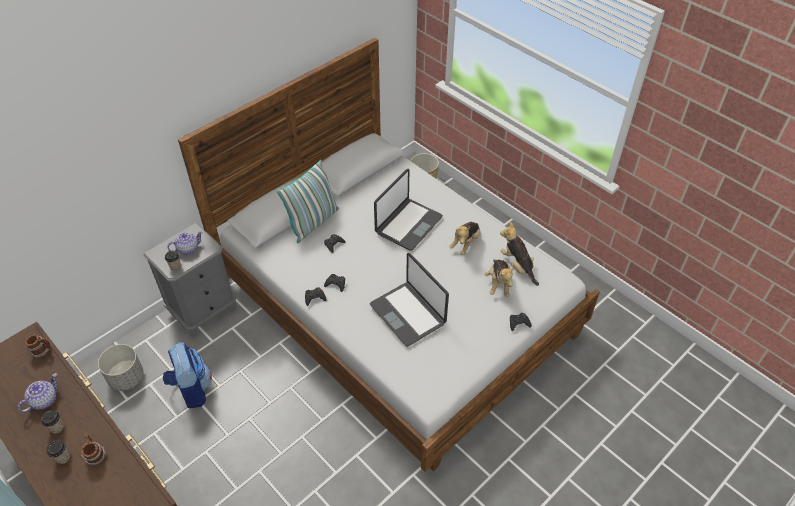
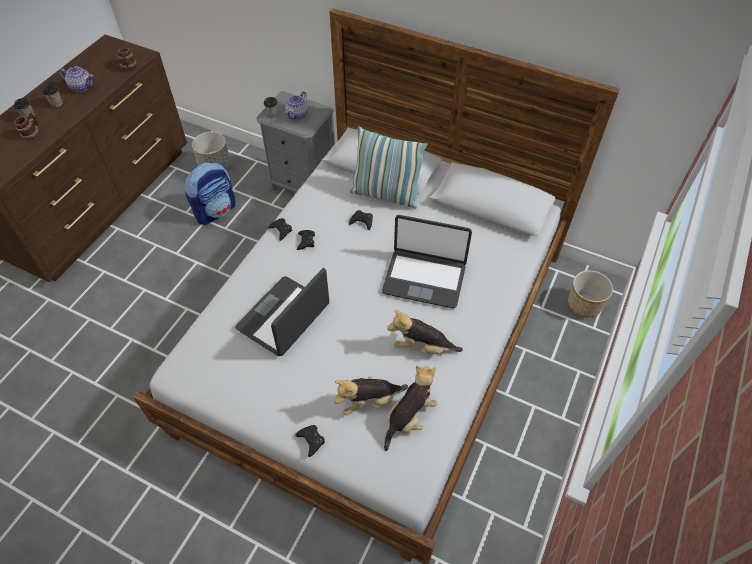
camera: 70 degrees right, 5 degrees up
teapot [167,231,203,255] -> teapot turned 75 degrees clockwise [285,91,308,119]

